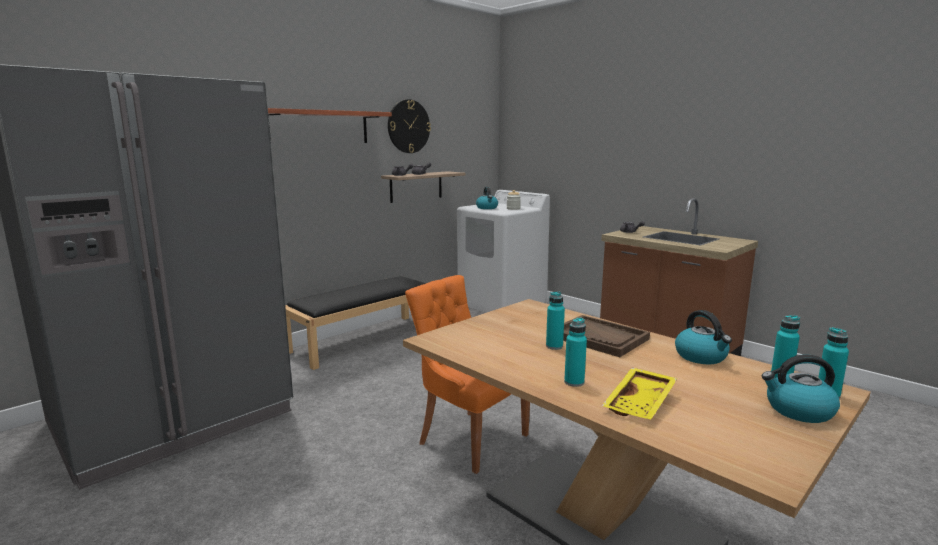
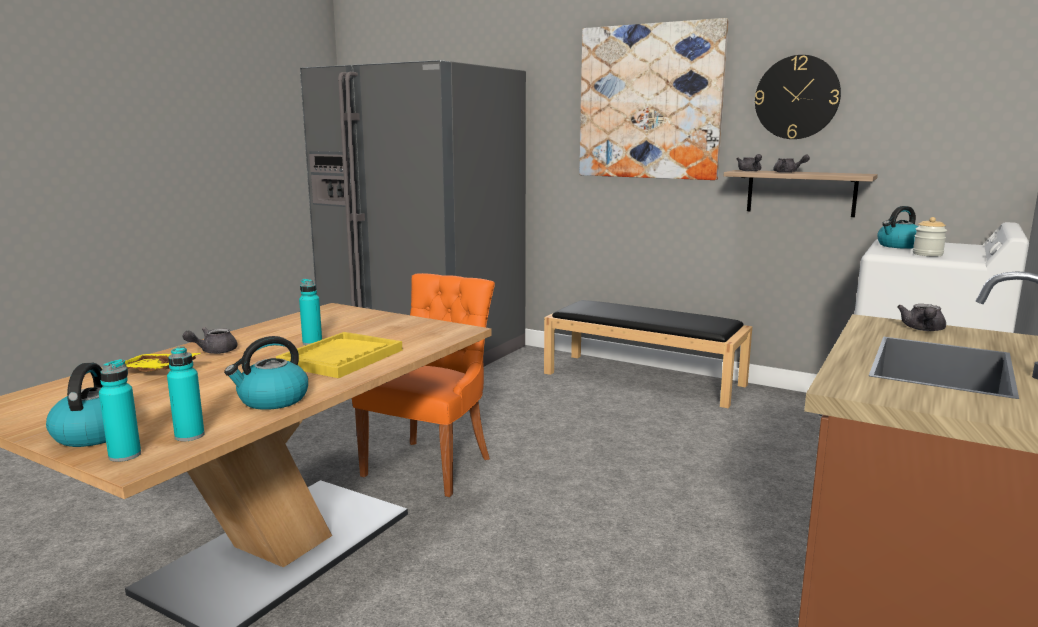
camera: 75 degrees right, 0 degrees up
shelf [268,108,392,143] -> picture [579,18,728,180]
brown tray [563,315,650,357] -> yellow tray [276,332,402,378]
turquoise bottle [564,318,587,387] -> grey teapot [182,327,238,354]

